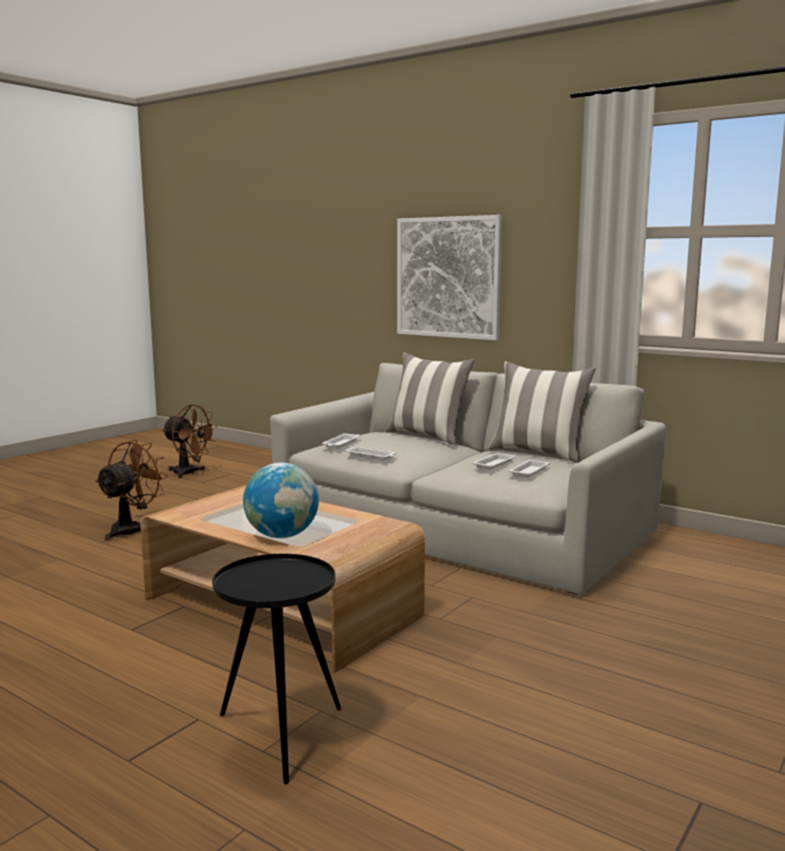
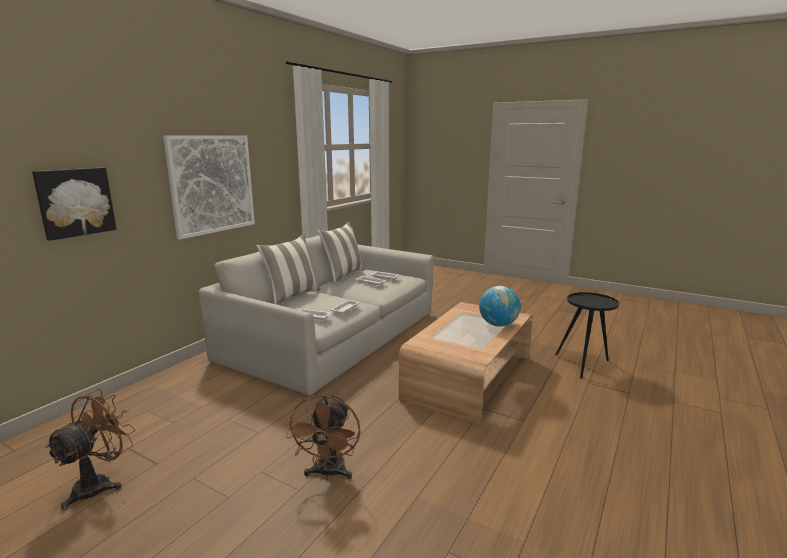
camera: 95 degrees left, 5 degrees up
brown fan [95,440,169,541] -> brown fan turned 105 degrees counterclockwise [286,393,361,480]
none -> picture [32,168,116,241]

